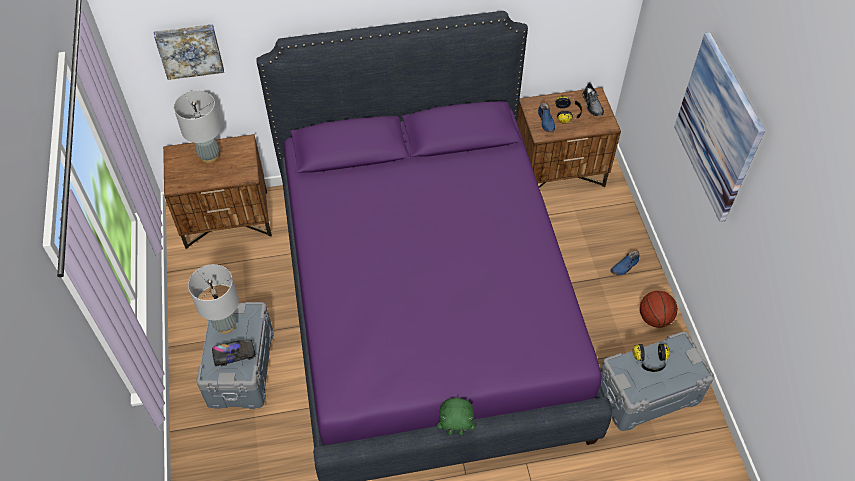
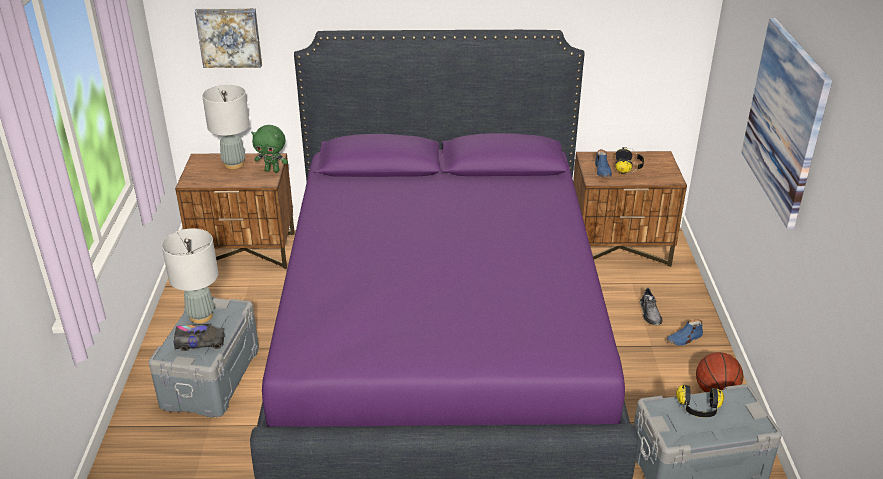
camera: 10 degrees right, 20 degrees down
green plush toy [437,397,475,435] -> green plush toy moved to [251,125,288,173]
grey shoe [582,82,604,117] -> grey shoe moved to [640,287,662,325]

